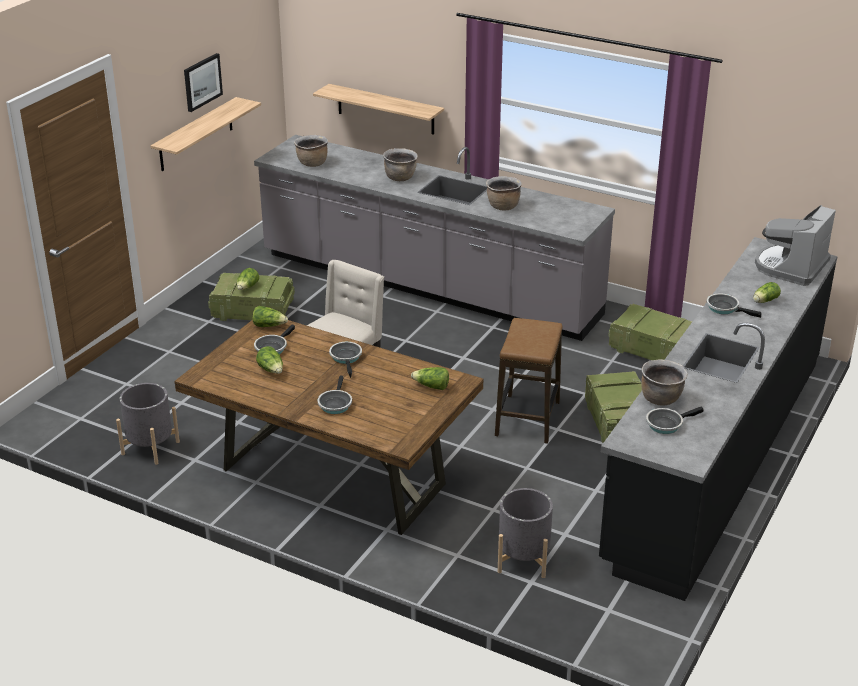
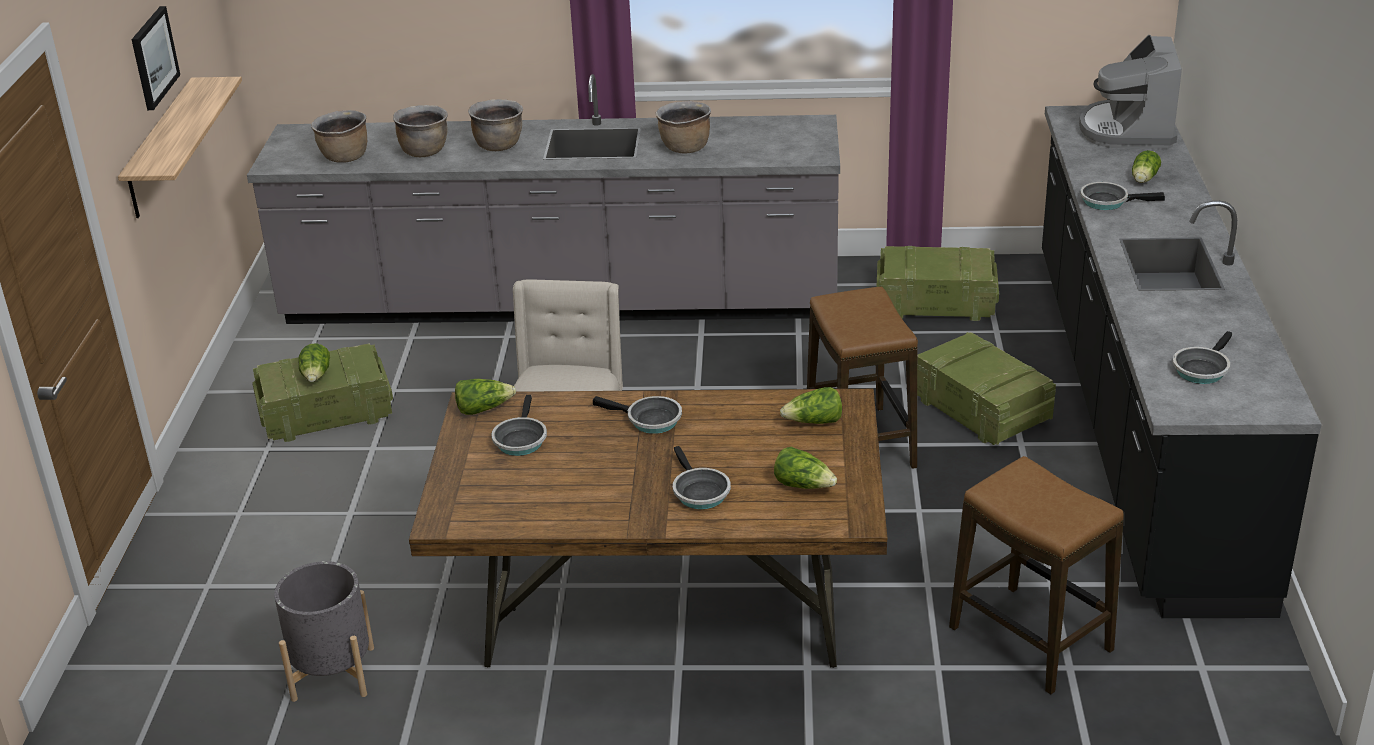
camera: 25 degrees left, 0 degrees up
lettuce [256,346,283,374] -> lettuce moved to [774,446,837,489]
shelf [313,84,444,135] -> none
frying pan [329,342,362,378] -> frying pan turned 150 degrees clockwise [593,396,682,434]
grey planter [498,488,553,578] -> stool [949,456,1124,695]
brown cooking pot [641,359,688,405] -> brown cooking pot moved to [393,105,448,157]

